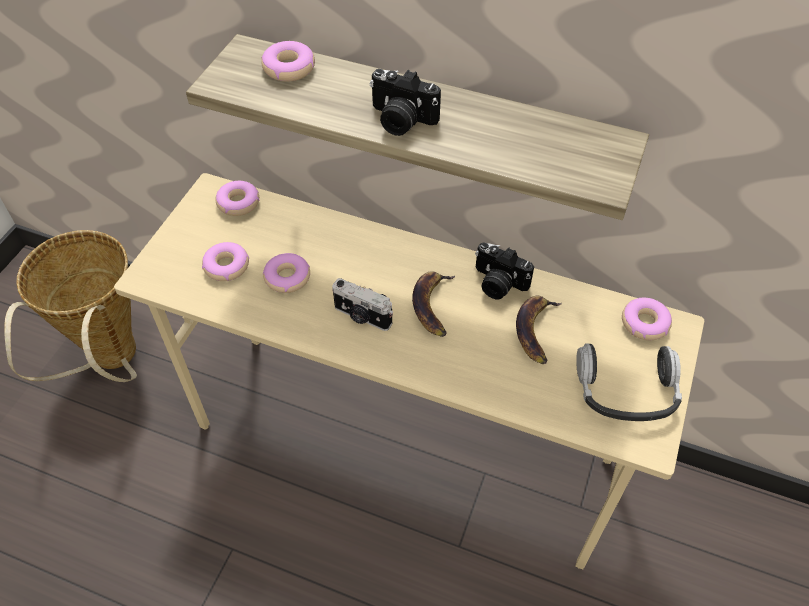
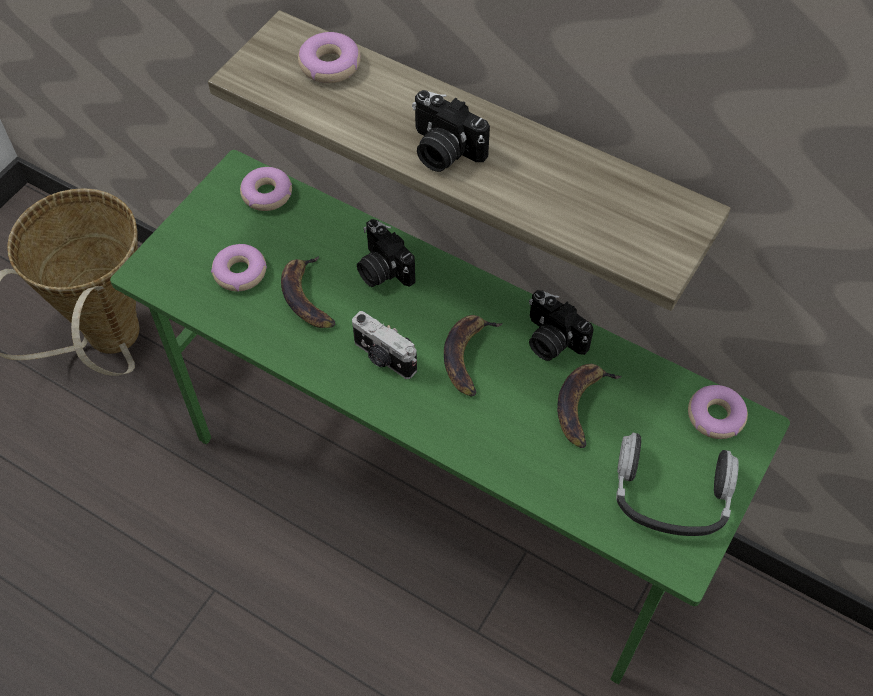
camera: 10 degrees right, 5 degrees up
beige desk [114,173,704,569] -> green desk [110,150,790,684]
donut [263,253,310,293] -> banana [281,256,335,328]
none -> camera [357,219,416,287]

